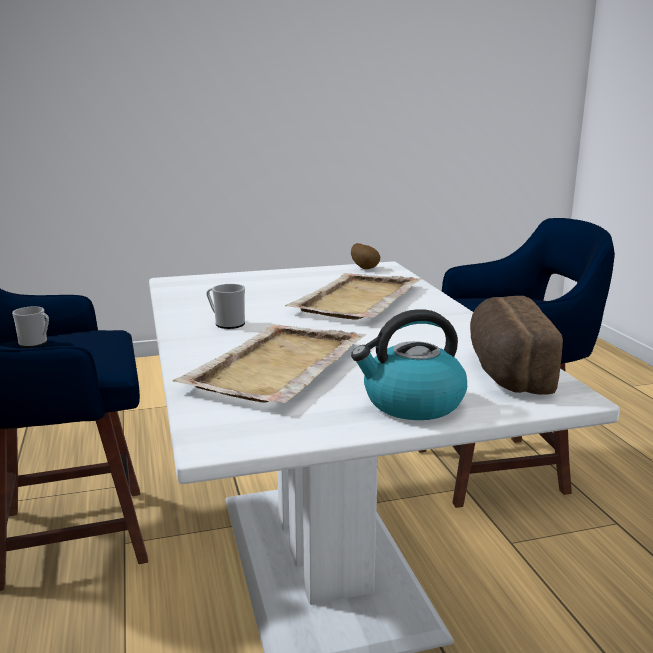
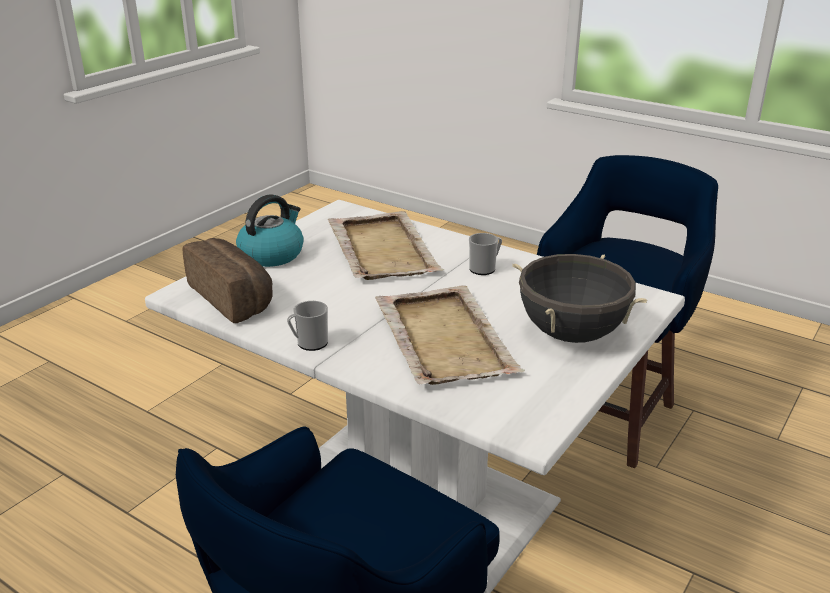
camera: 140 degrees right, 10 degrees up
mug [12,306,49,348] -> mug moved to [287,301,328,351]
potato [351,243,380,269] -> none
none -> black cooking pot [512,254,647,343]

